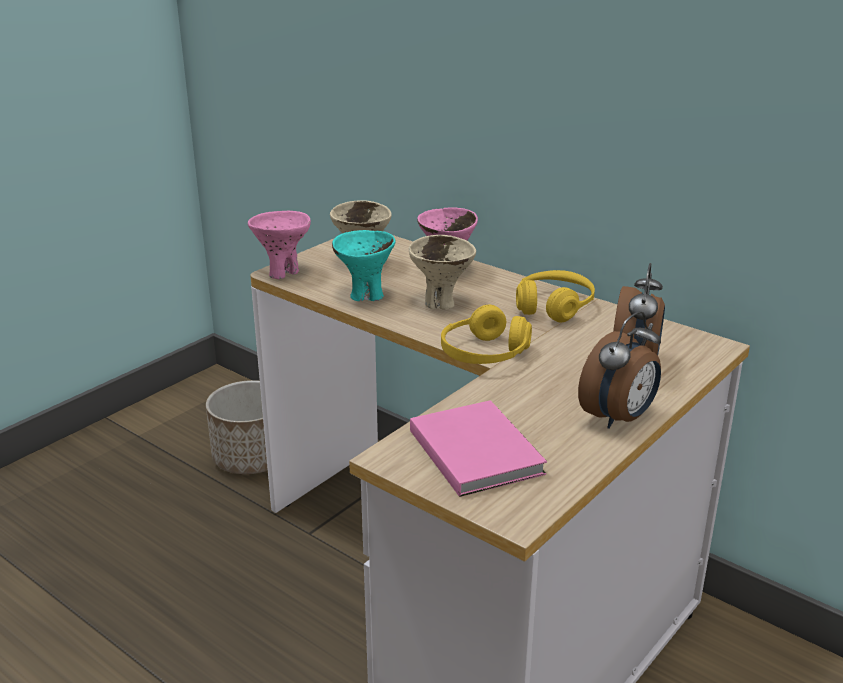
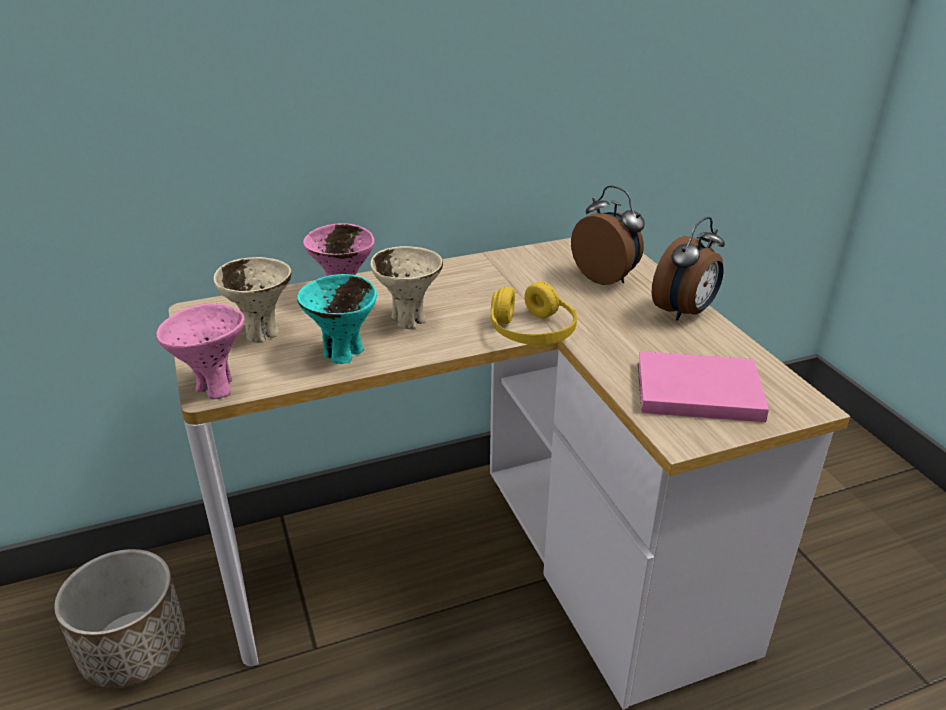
camera: 60 degrees left, 5 degrees up
yellow headphones [516,270,595,323] -> none
alarm clock [578,311,661,429] -> alarm clock turned 60 degrees clockwise [652,217,725,321]

